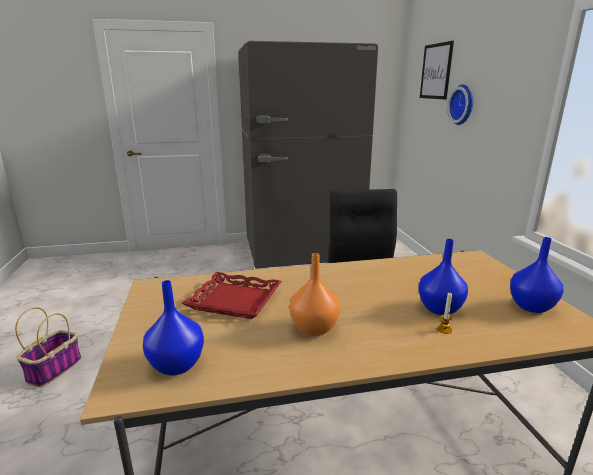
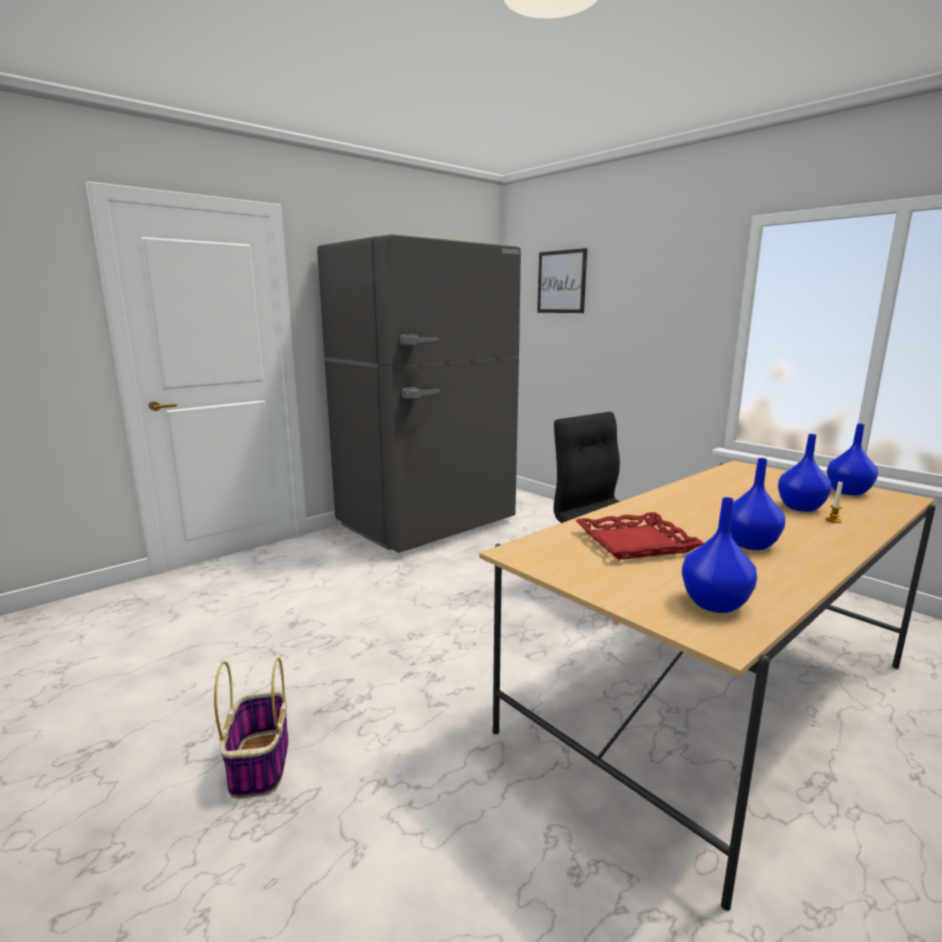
camera: 30 degrees left, 5 degrees down
orange vase [289,253,340,336] -> blue vase [730,458,785,550]
wall clock [447,85,473,125] -> none

